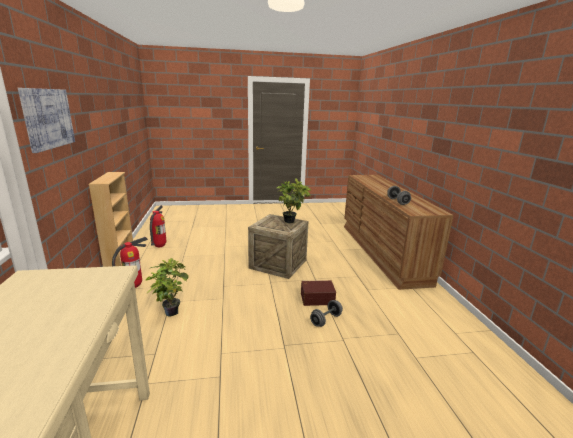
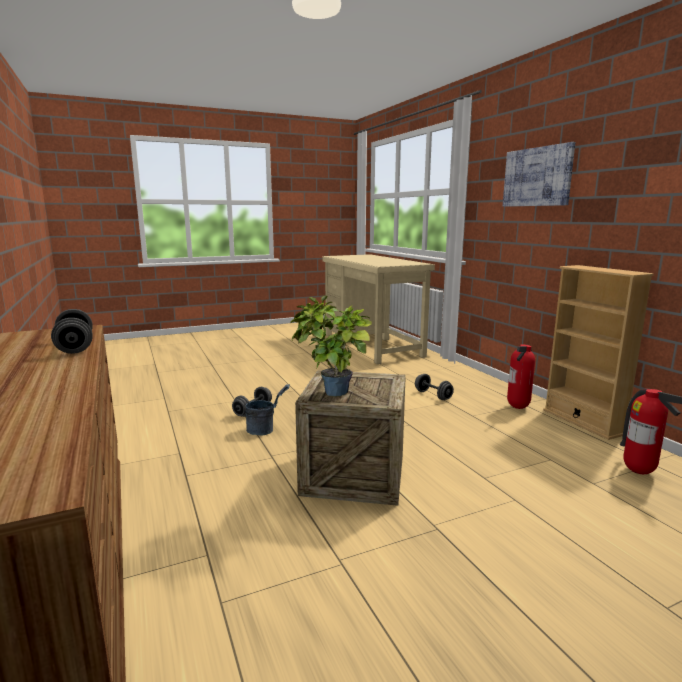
camera: 165 degrees right, 5 degrees down
potted plant [146,258,189,317] -> grey dumbbell [415,374,454,400]
brown storage box [301,280,336,306] -> grey bucket [246,384,290,436]

